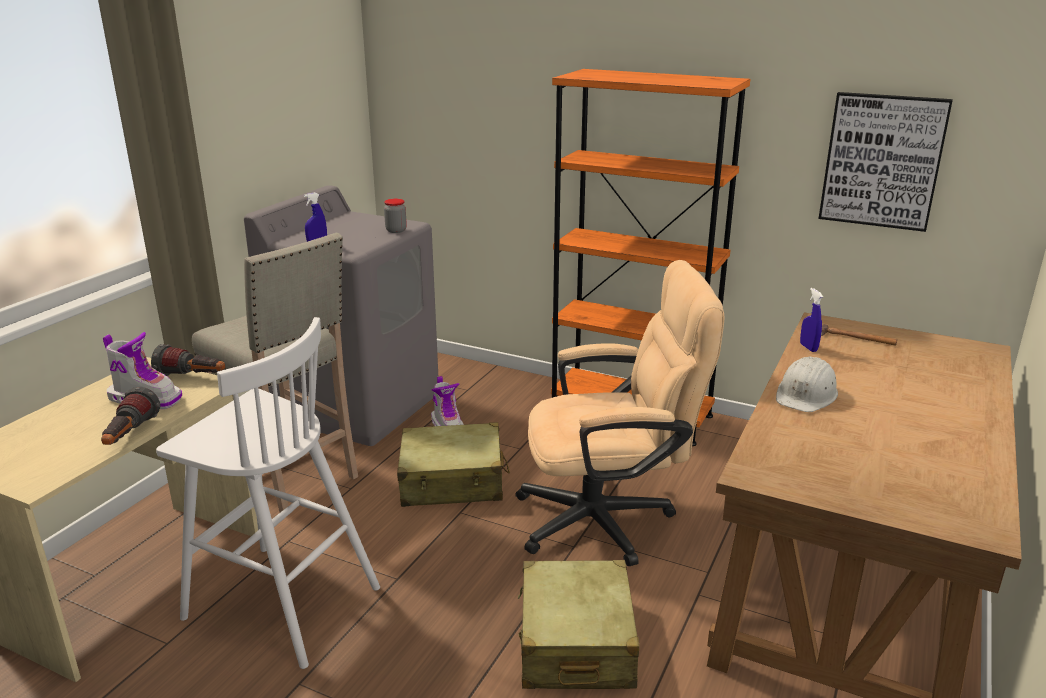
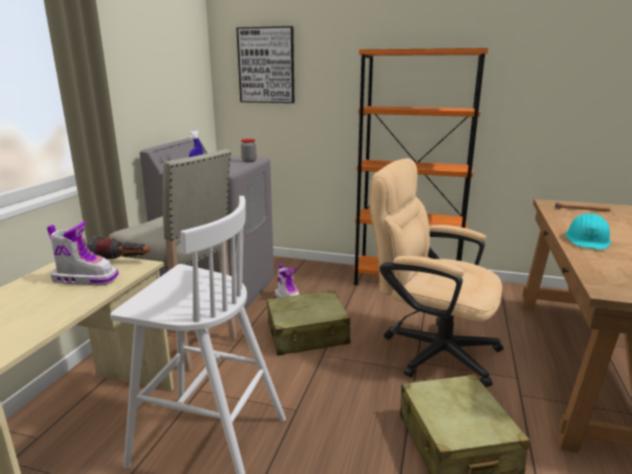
camera: 10 degrees left, 5 degrees down
flashlight [101,387,160,445] -> none
beige office chair [515,260,724,566] -> beige office chair turned 135 degrees counterclockwise [370,158,503,387]
white hard hat [776,356,838,412] -> turquoise hard hat [565,213,611,250]
blue spray bottle [800,288,823,352] -> none
picture [819,92,953,232] -> picture moved to [236,26,294,103]

